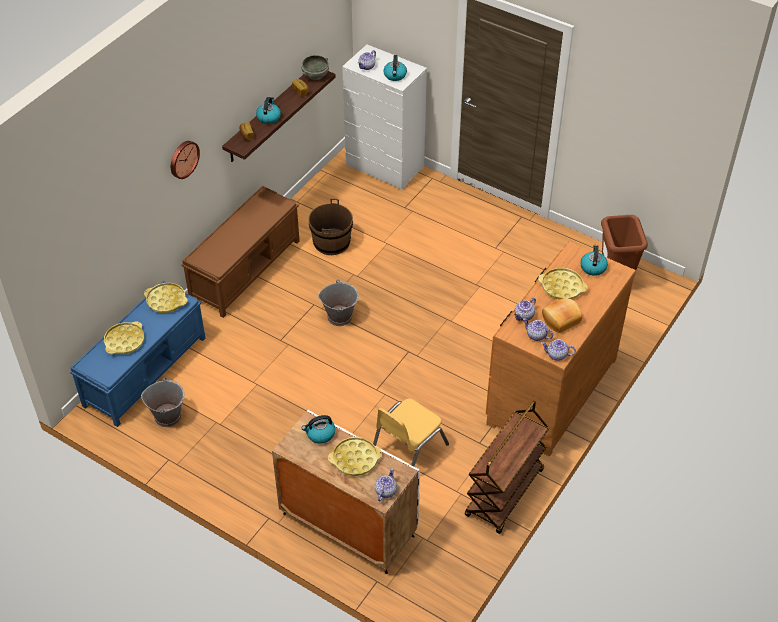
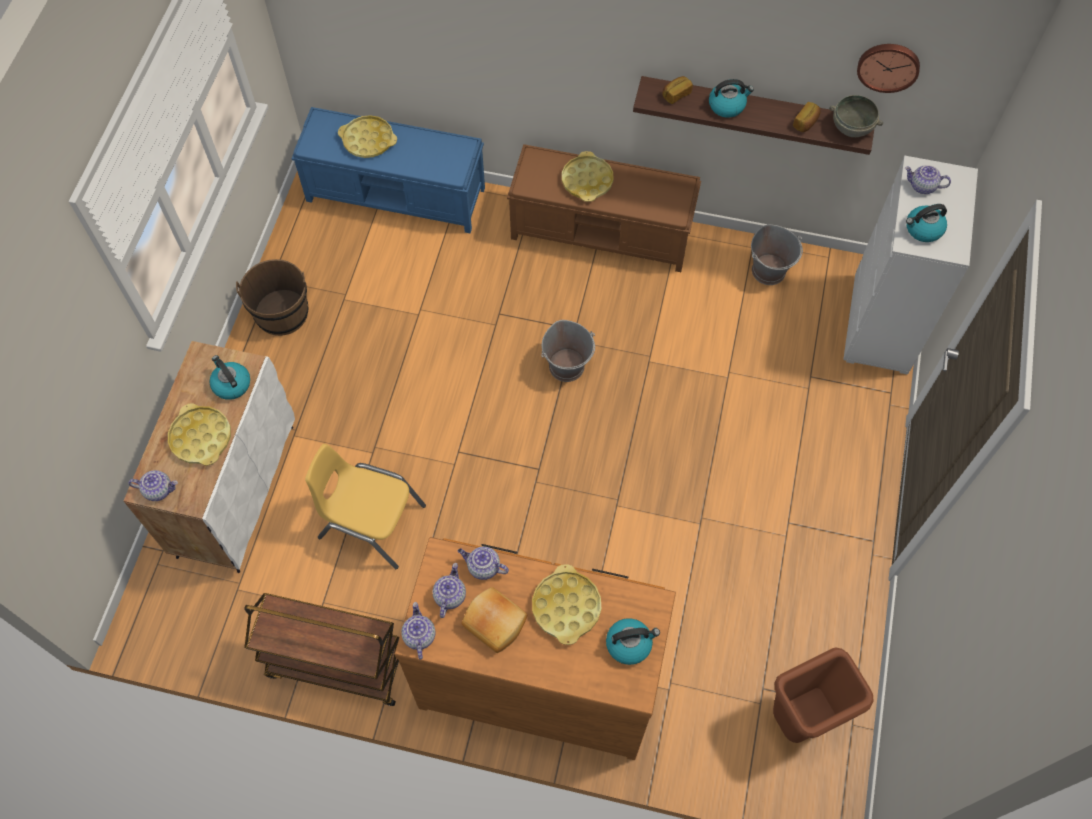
camera: 70 degrees right, 15 degrees up
grey bucket [141,378,185,427] -> grey bucket moved to [751,224,803,285]
yellow tray [144,283,188,313] -> yellow tray moved to [562,151,614,202]
wall clock [171,141,200,179] -> wall clock moved to [857,44,920,93]
brown bucket [308,198,353,255] -> brown bucket moved to [236,259,309,336]

